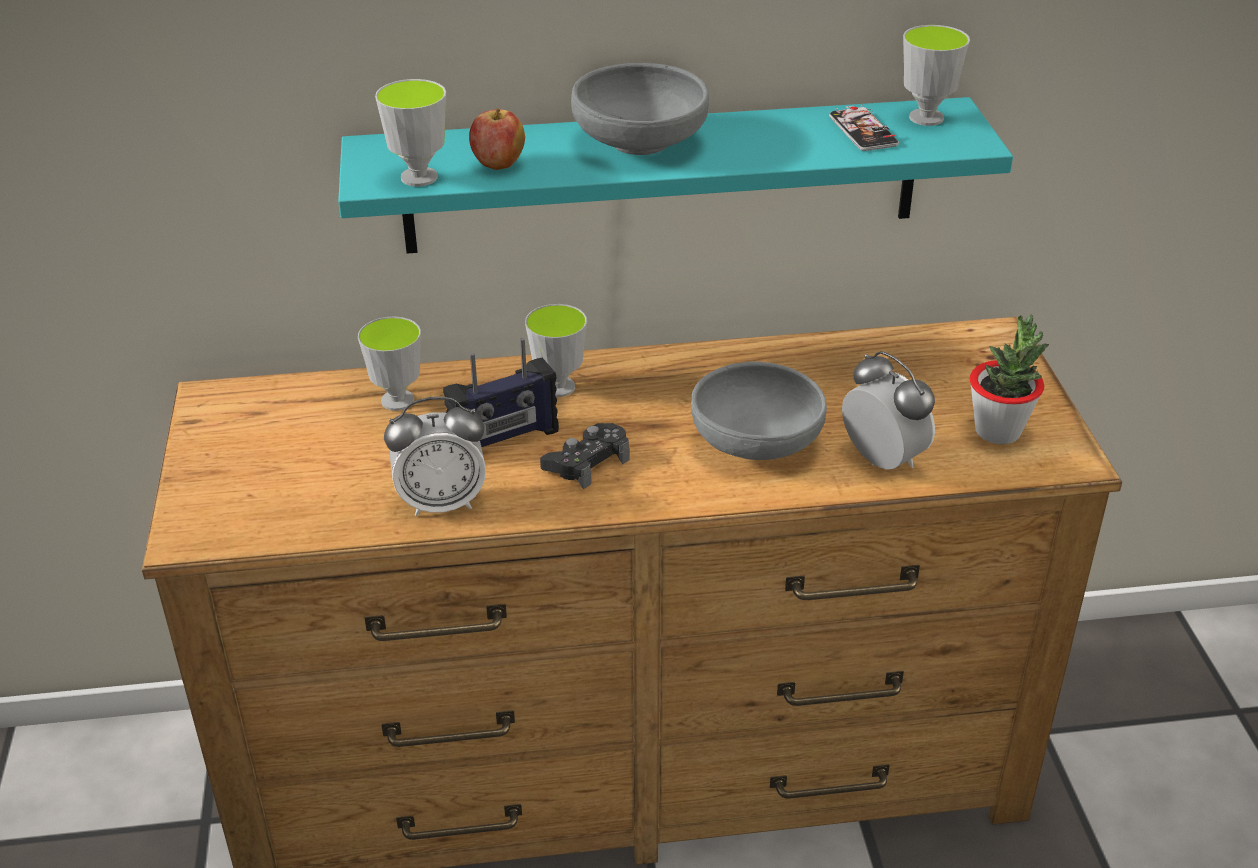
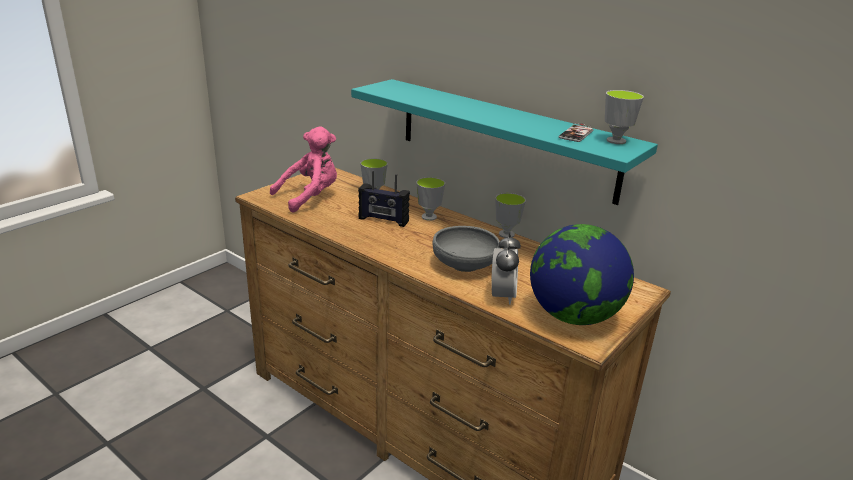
camera: 45 degrees right, 10 degrees down
cup [375,79,446,186] -> cup moved to [495,193,526,238]
alarm clock [384,397,486,516] -> none
apple [469,108,525,170] -> none
black game controller [540,423,630,489] -> none
grey bowl [571,63,709,155] -> none
potted plant [970,314,1049,444] -> globe [530,224,634,325]
none -> pink plush toy [270,126,337,213]

